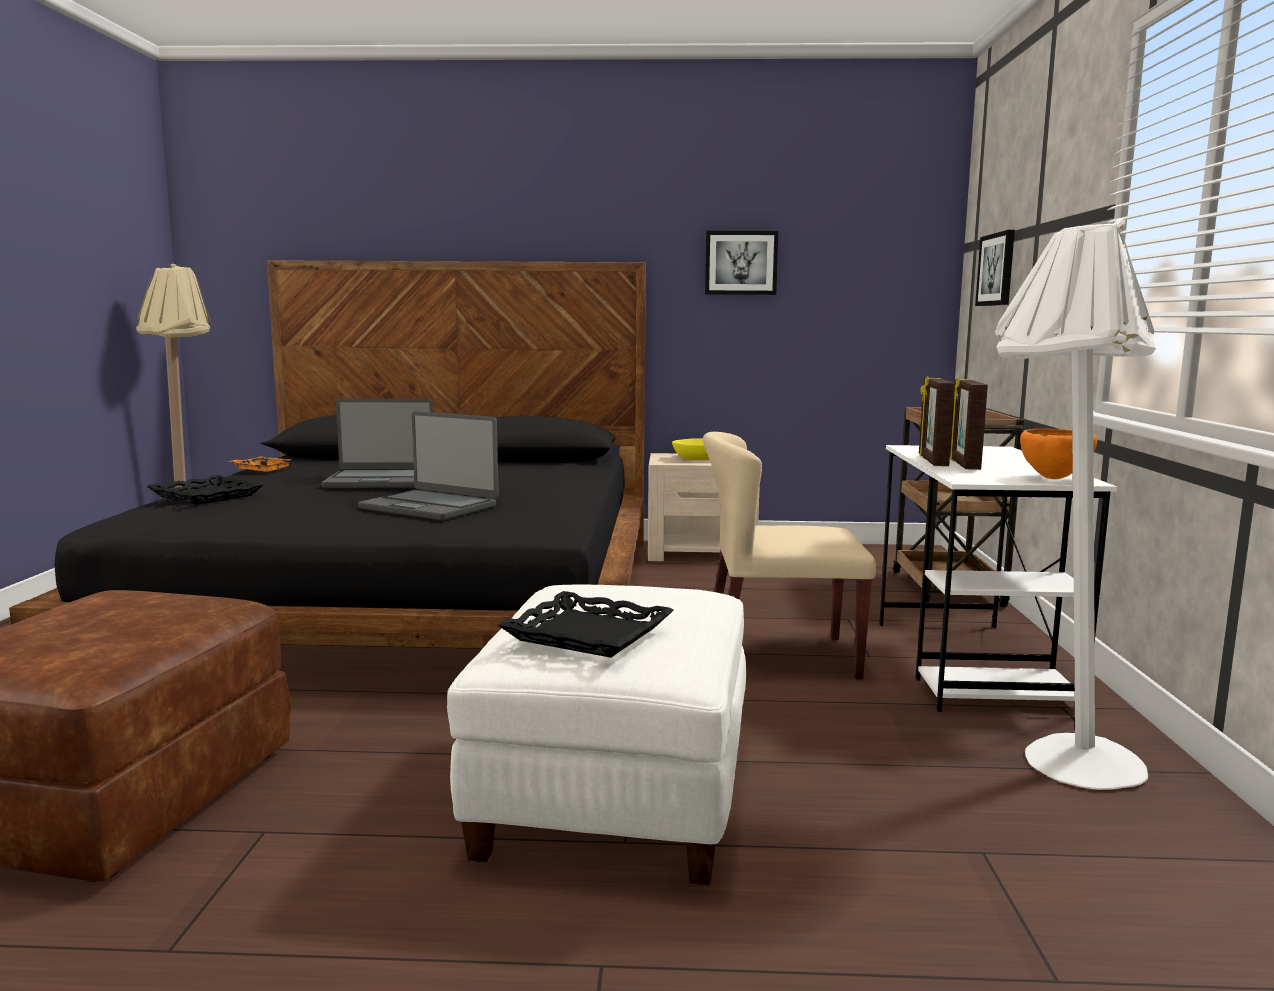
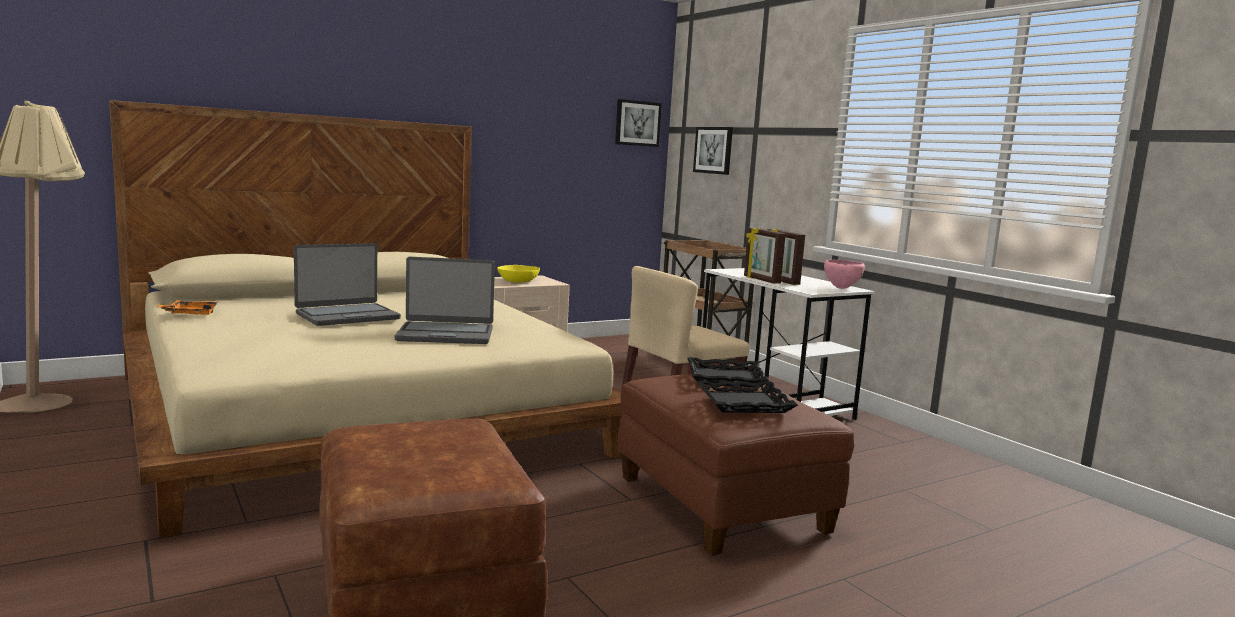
camera: 35 degrees left, 0 degrees up
black bed [9,260,646,648] -> beige bed [109,100,623,538]
black tray [146,475,264,505] -> black tray moved to [687,357,769,388]
white ottoman [447,584,746,885] -> brown ottoman [618,374,854,556]
picture [705,231,778,295] -> picture moved to [615,99,662,147]
white floor lamp [995,218,1156,790] -> none
orange bowl [1020,429,1097,479] -> pink bowl [824,260,865,289]

